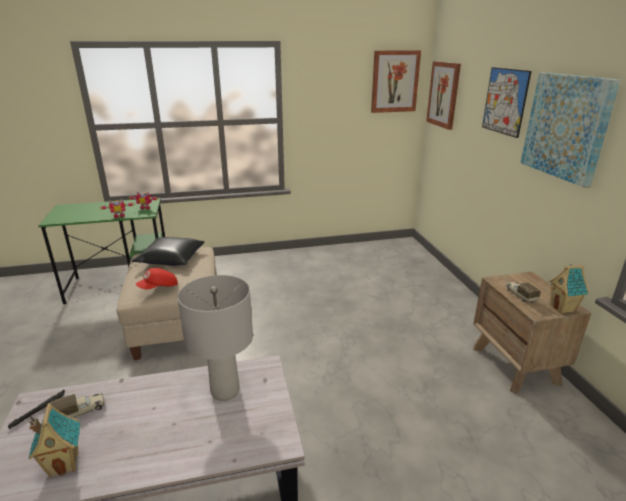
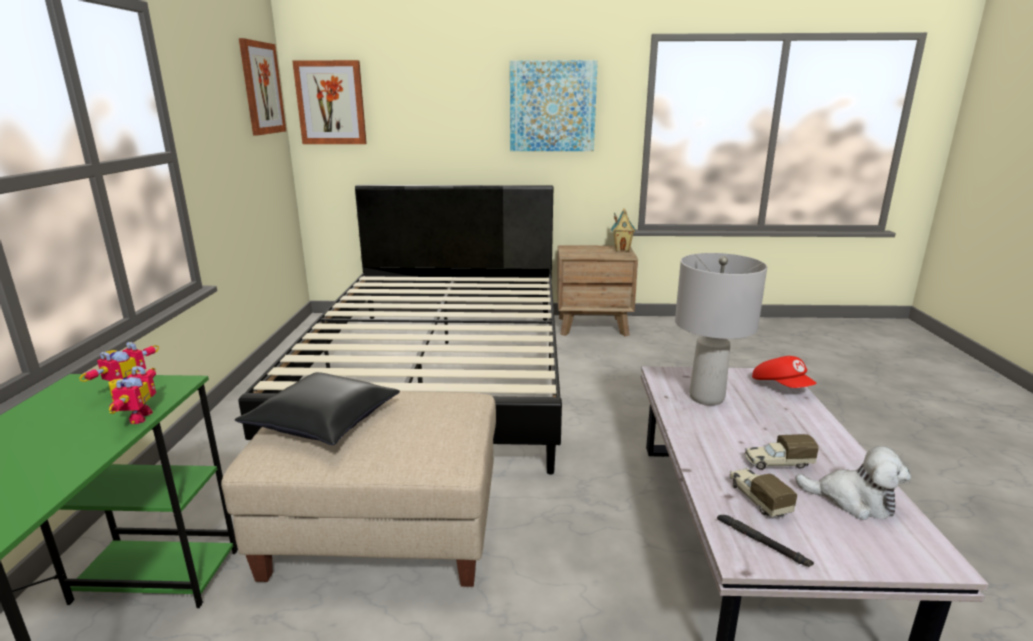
camera: 75 degrees left, 5 degrees down
toy house [29,403,80,478] -> plush toy [795,446,911,520]
red cap [136,268,178,289] -> red cap moved to [752,356,816,388]
picture [482,67,532,138] -> none
toy truck [505,281,541,303] -> toy truck moved to [744,434,819,470]
none -> black bed [239,185,562,475]

